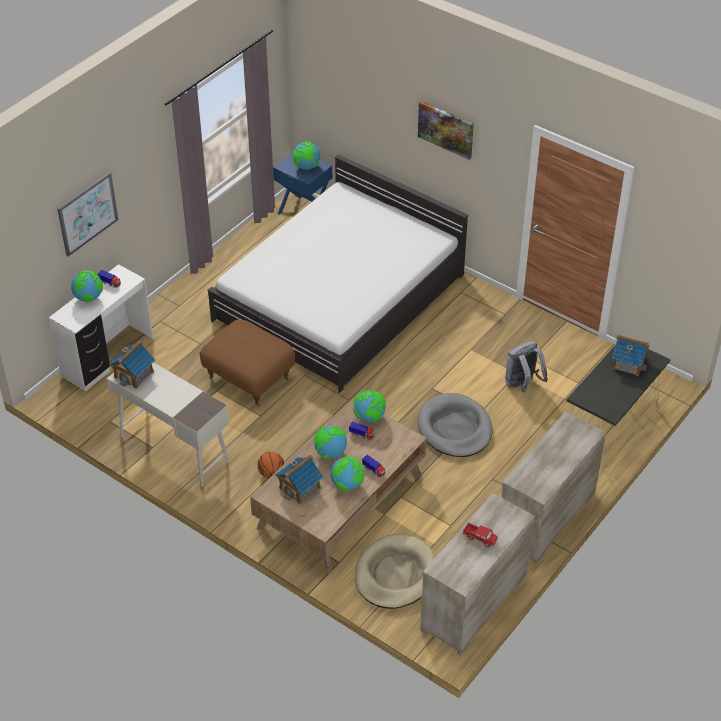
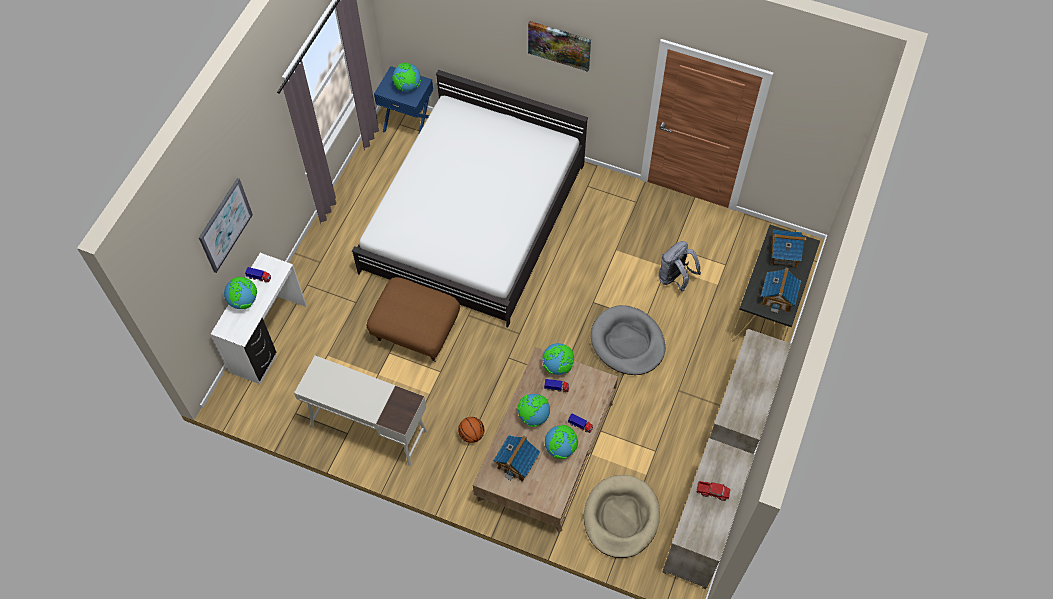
camera: 15 degrees left, 15 degrees up
toy house [109,340,156,389] -> toy house moved to [761,268,801,313]

